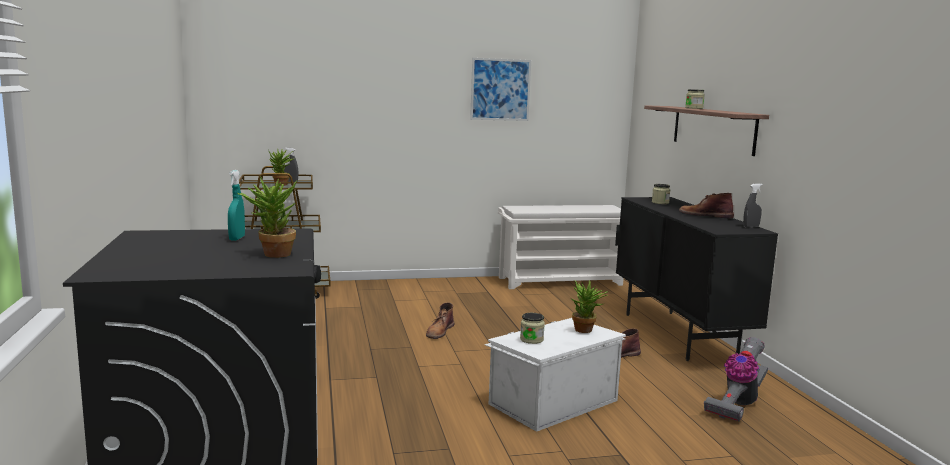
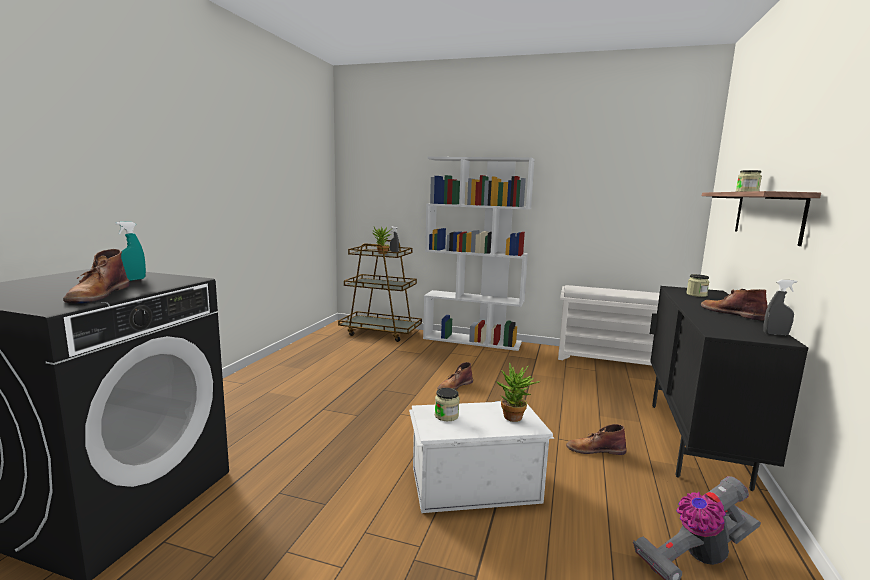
camera: 30 degrees right, 0 degrees up
potted plant [237,176,298,258] -> brown boot [63,249,130,304]
picture [470,58,531,121] -> none
none -> white bookcase [423,157,535,351]

